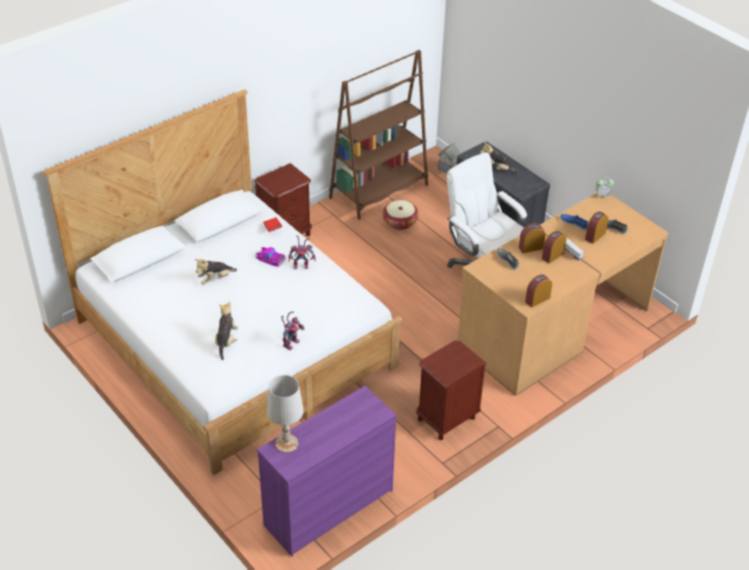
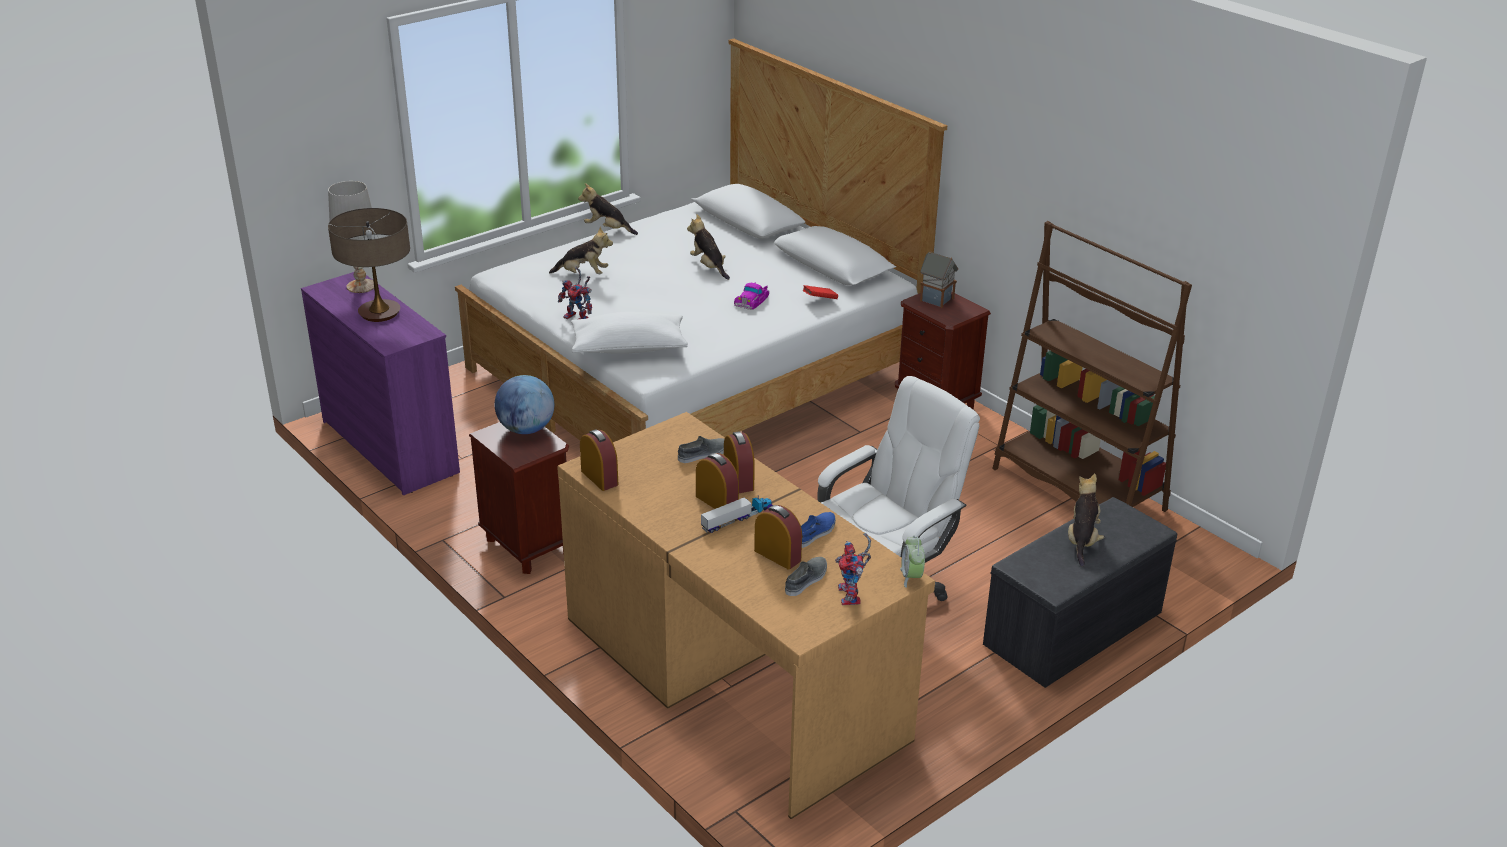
camera: 90 degrees right, 10 degrees down
toy robot [289,235,316,269] -> toy robot moved to [835,533,871,605]
basket [382,200,419,230] -> none
toy house [438,143,460,173] -> toy house moved to [920,251,958,308]
none -> table lamp [328,208,410,322]
none -> globe [495,375,554,434]
none -> white pillow [571,312,688,354]
none -> plush toy [578,183,638,235]

